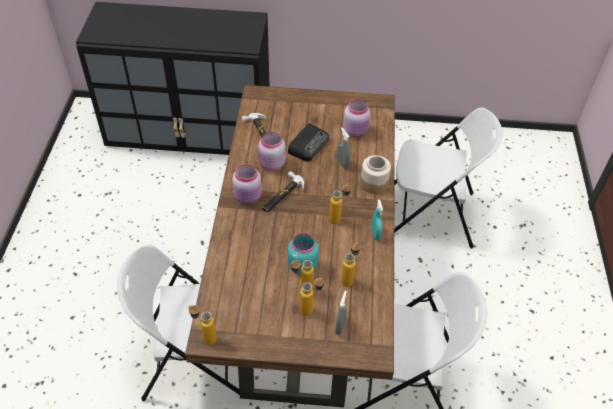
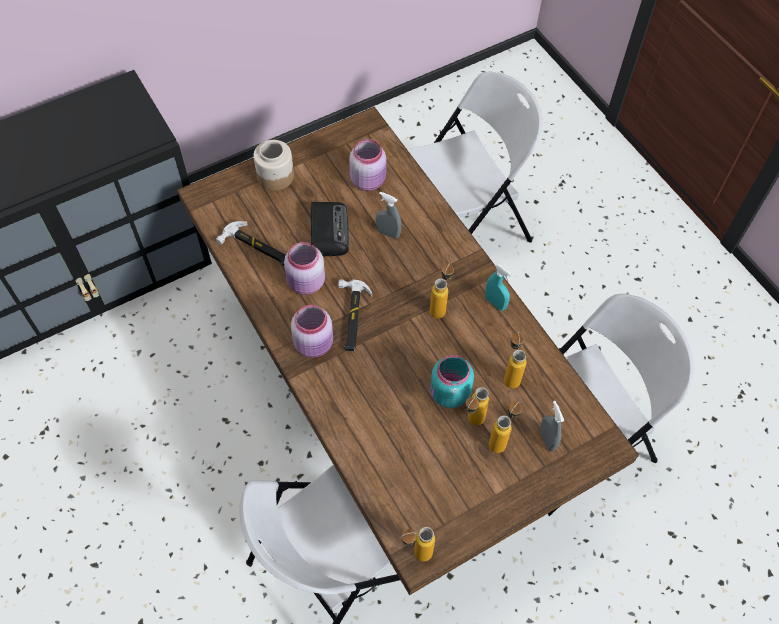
camera: 35 degrees left, 10 degrees up
jar [360,155,391,194] -> jar moved to [253,140,294,191]

